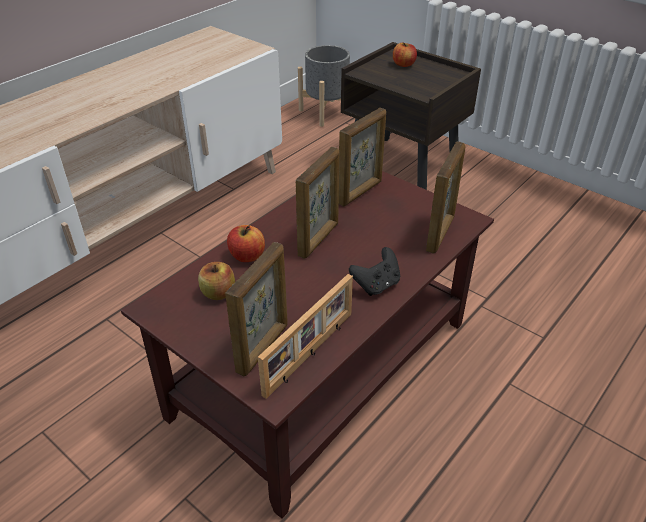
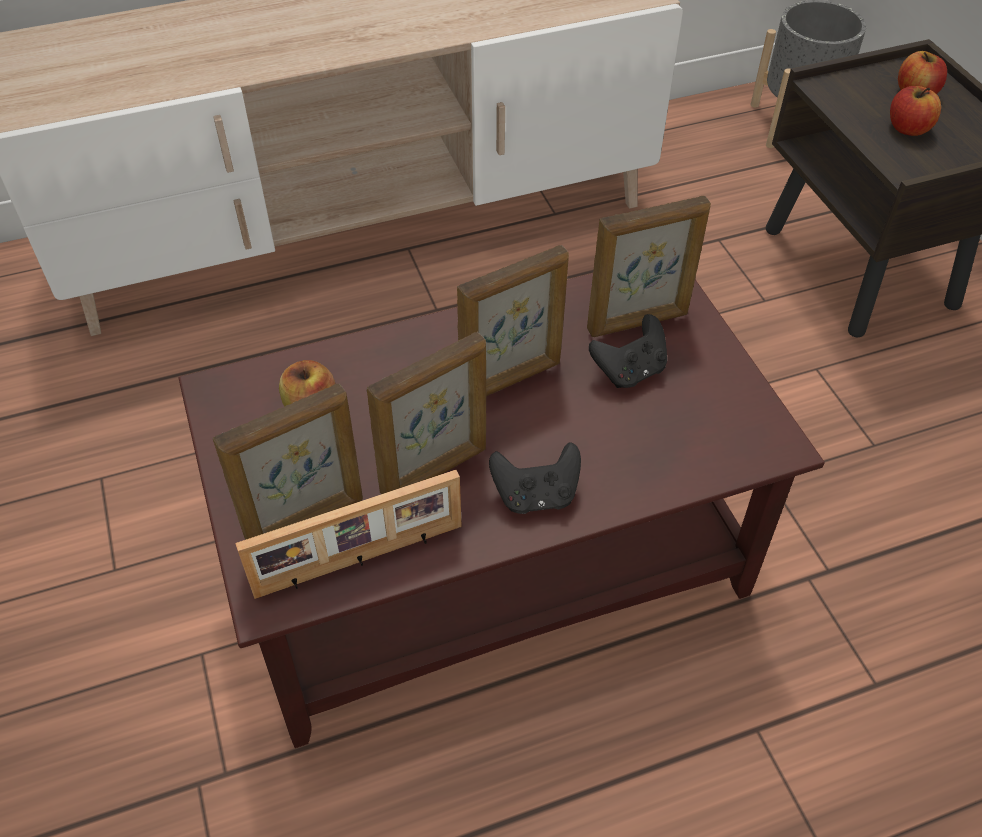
camera: 30 degrees right, 10 degrees up
apple [227,225,265,262] -> apple moved to [890,86,941,136]
picture frame [426,142,465,254] -> picture frame moved to [367,332,486,494]
none -> black game controller [589,314,667,388]

